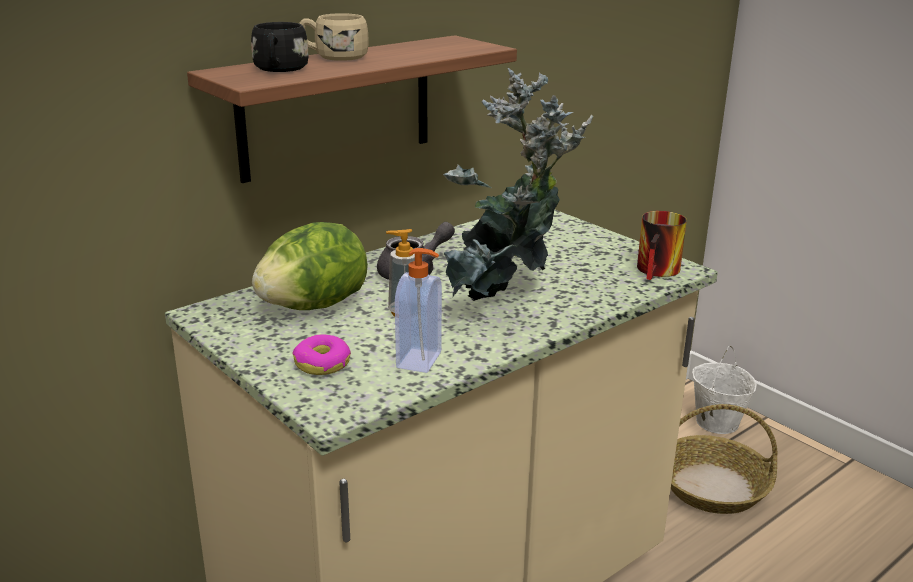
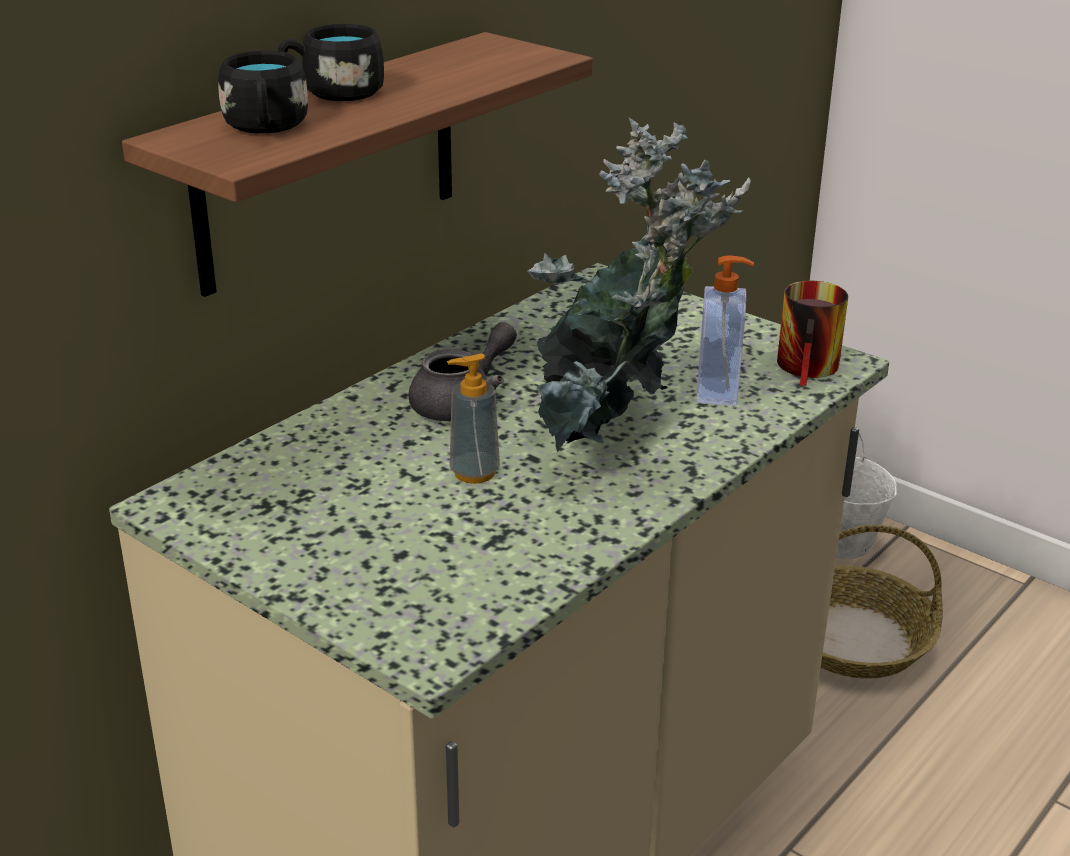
camera: 10 degrees left, 5 degrees up
lettuce [252,222,368,310] -> none
donut [293,334,351,375] -> none
beige mug [299,13,368,61] -> black mug [278,24,384,101]
soap dispenser [395,248,442,373] -> soap dispenser moved to [697,255,754,406]

